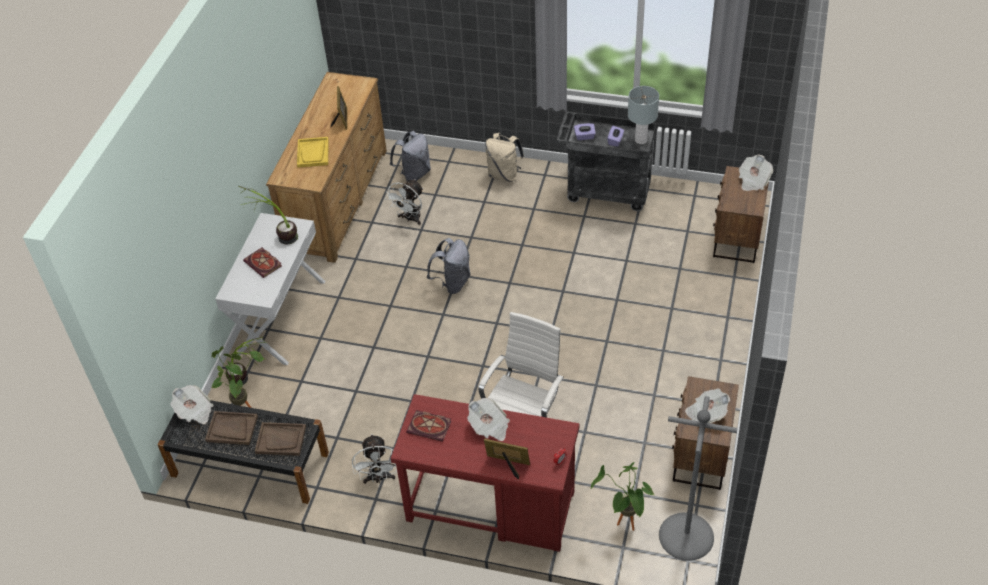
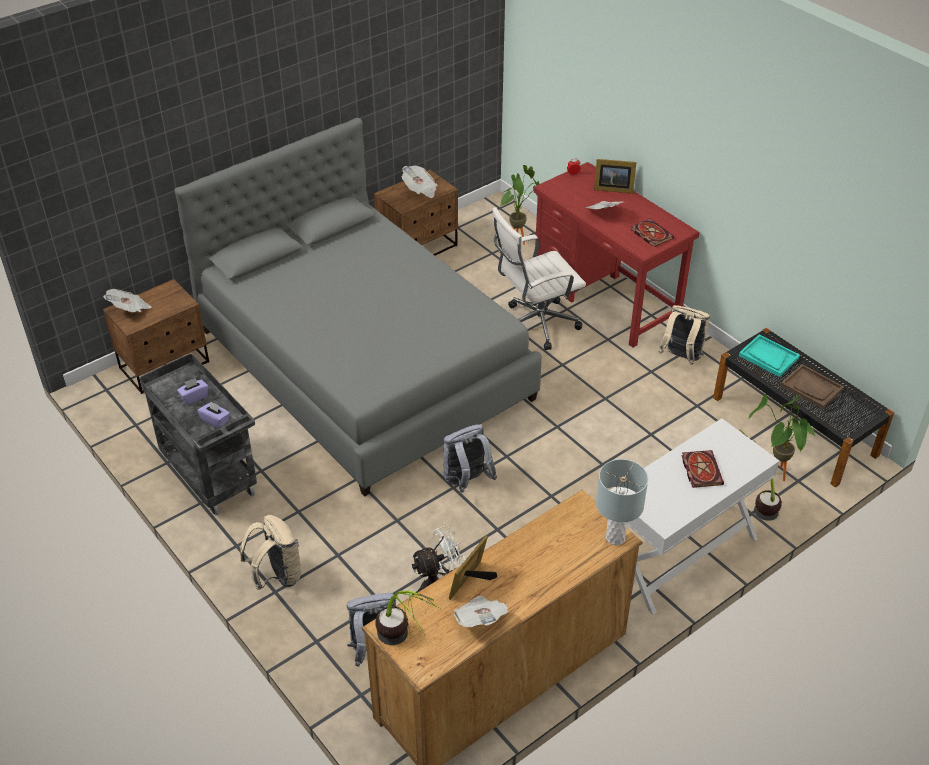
camera: 145 degrees left, 5 degrees down
newspaper [171,385,214,424] -> newspaper moved to [453,595,508,627]
potted plant [238,186,298,245] -> potted plant moved to [375,591,442,645]
brown tray [255,422,306,456] -> turquoise tray [739,334,800,377]
yellow tray [297,137,329,168] -> none
white fan [352,434,397,484] -> beige backpack [658,305,710,365]
picture frame [484,439,530,480] -> picture frame turned 45 degrees counterclockwise [594,159,637,193]
grey table lamp [628,86,659,144] -> grey table lamp moved to [596,459,648,545]
grey clothes rack [659,396,738,561] -> none
none -> grey bed [175,118,542,496]

